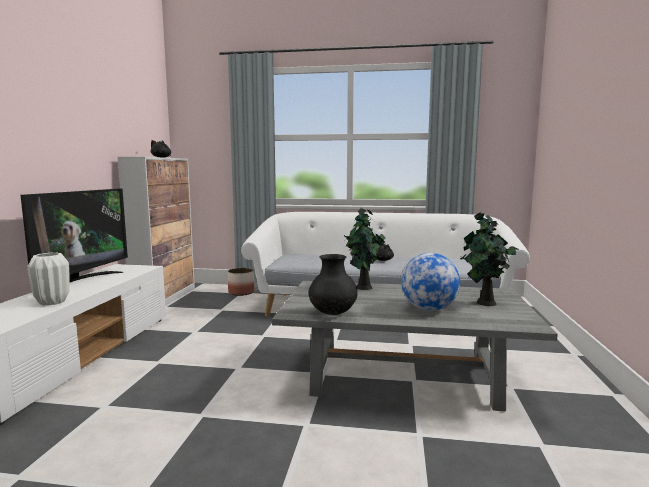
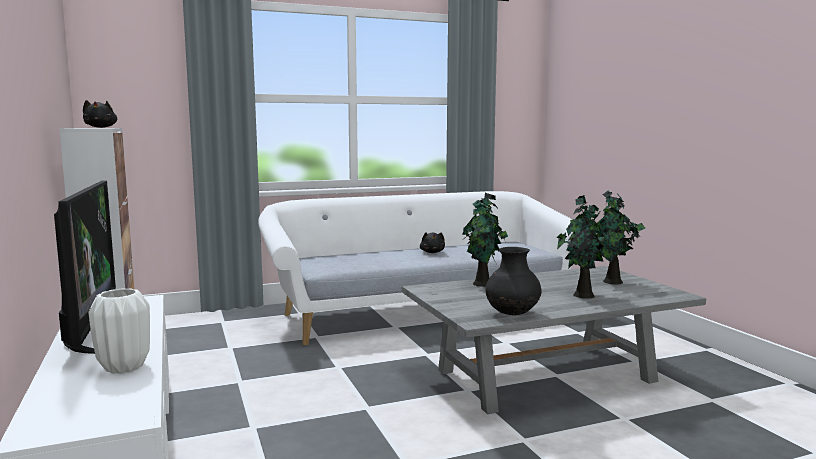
camera: 30 degrees left, 0 degrees up
planter [228,268,254,296] -> none
globe [401,253,460,311] -> potted plant [557,195,612,299]

